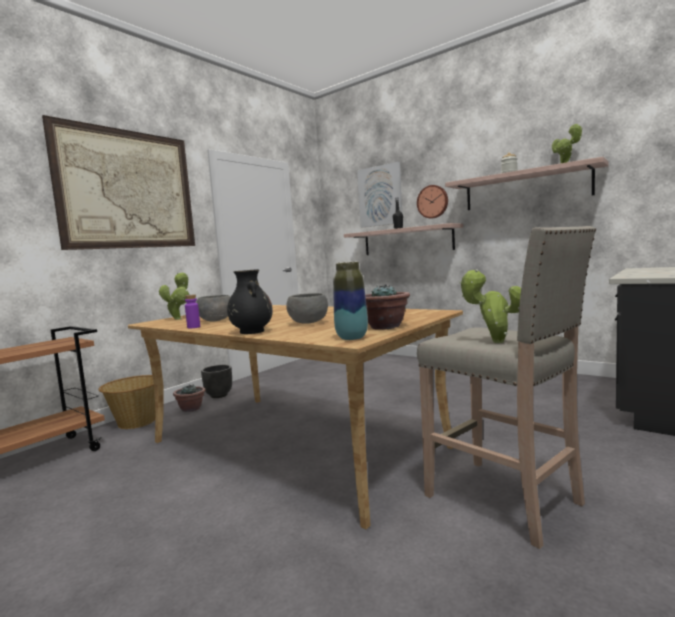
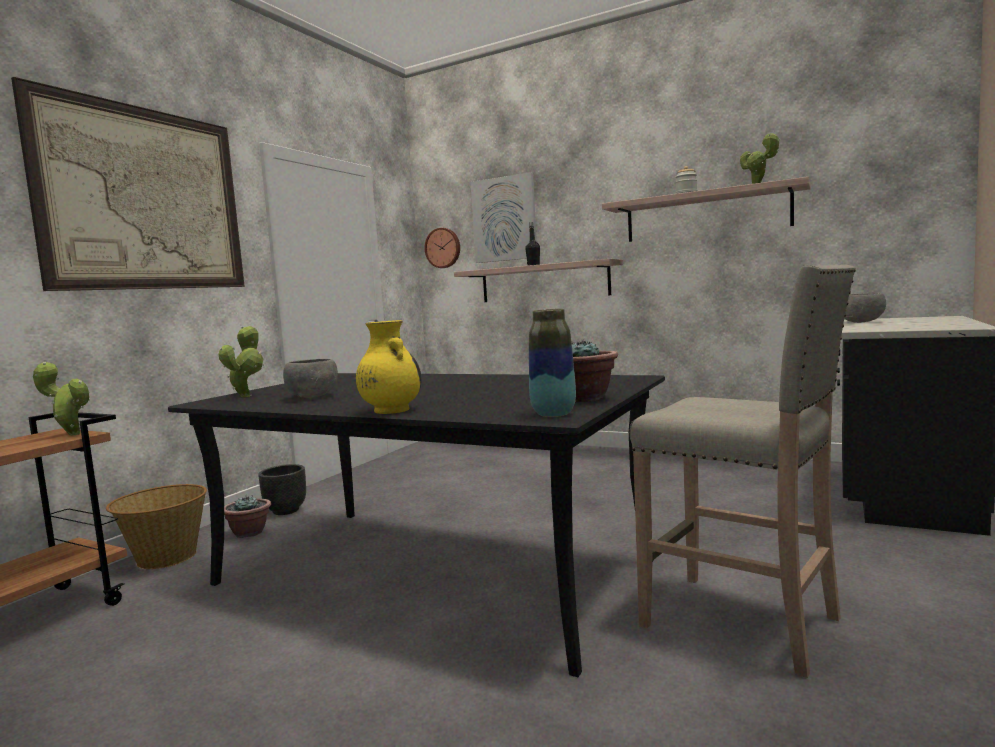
camera: 10 degrees left, 0 degrees up
beige dining table [128,305,463,530] -> black dining table [168,373,665,677]
purple bottle [185,294,200,329] -> none
black vase [227,269,273,334] -> yellow vase [356,320,422,414]
grey bowl [286,293,328,324] -> grey bowl moved to [844,293,886,323]
wall clock [417,185,448,218] -> wall clock moved to [424,228,460,268]
potted plant [459,269,521,343] -> potted plant moved to [33,362,90,436]

